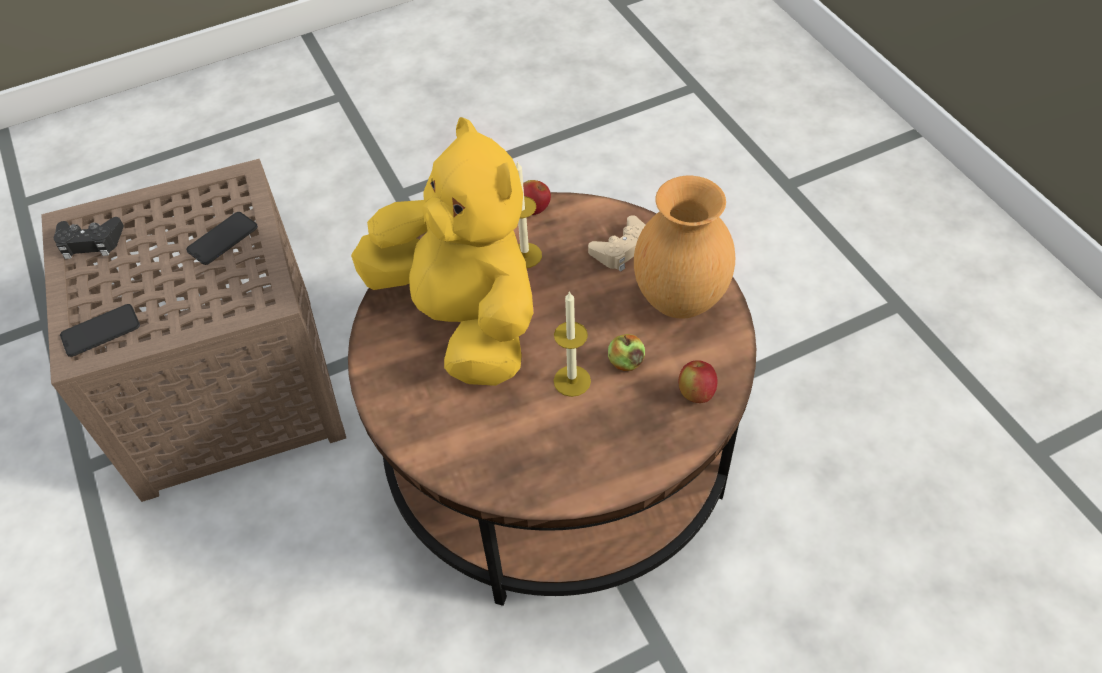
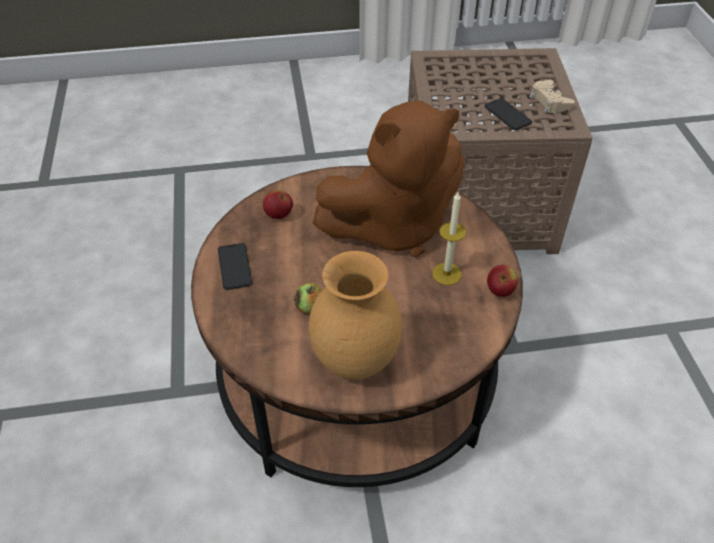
camera: 105 degrees right, 5 degrees down
black game controller [54,217,124,259] -> none
phone [60,304,140,357] -> phone moved to [218,243,252,290]
yellow plush toy [351,117,533,386] -> brown plush toy [313,101,464,257]
candle [553,291,591,397] -> none
beige game controller [588,215,645,272] -> beige game controller moved to [530,80,575,113]
apple [679,360,718,403] -> apple moved to [263,190,293,219]

